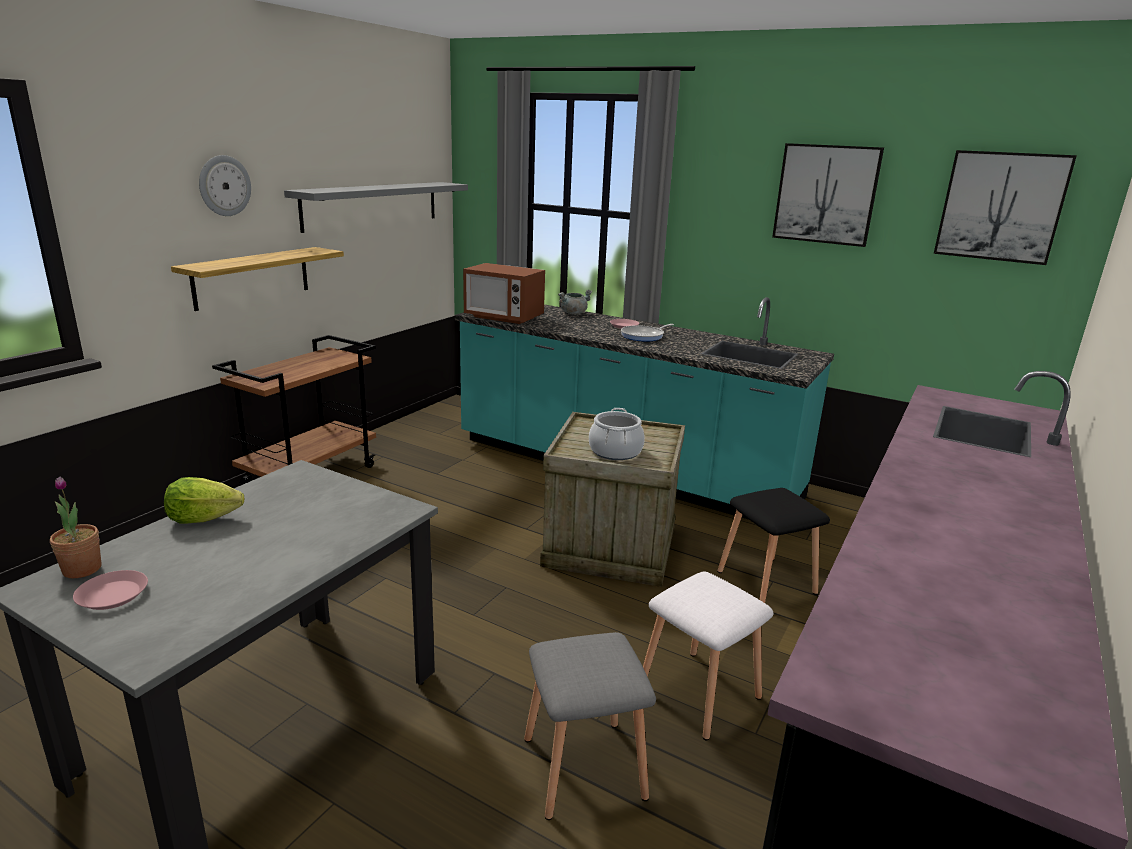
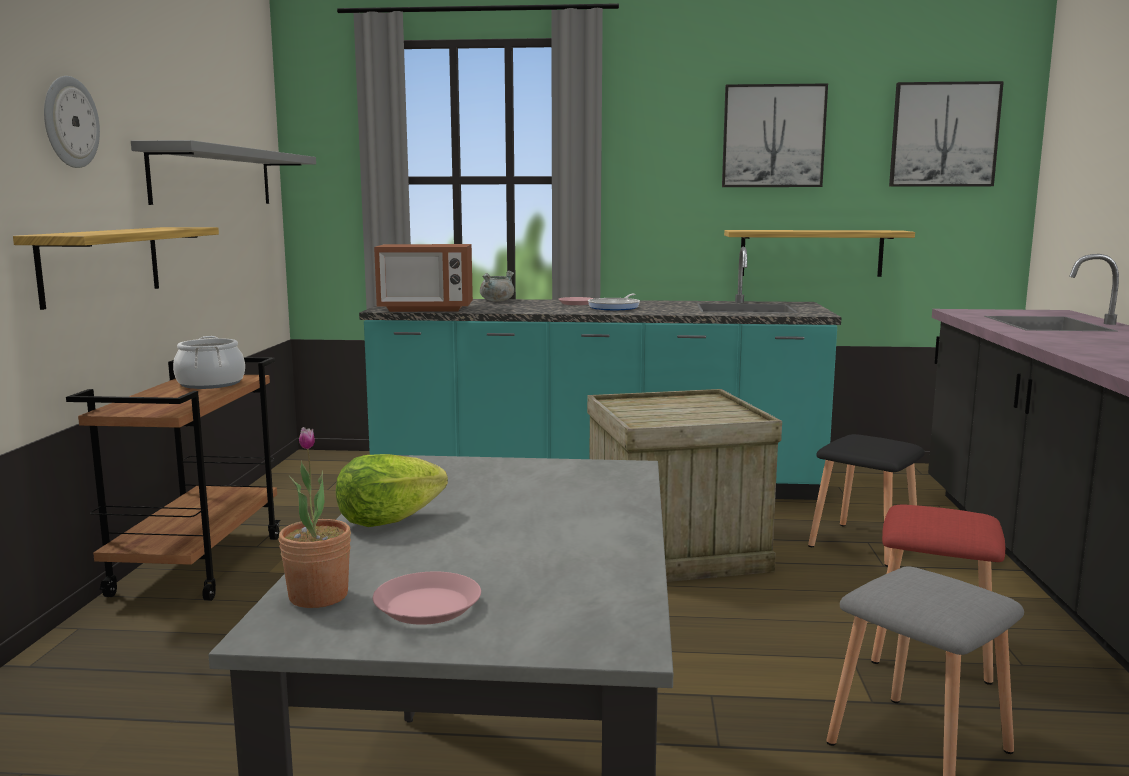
camera: 25 degrees left, 10 degrees down
cooking pot [589,408,645,460] -> cooking pot moved to [173,336,245,389]
white stool [643,572,773,740] -> red stool [871,504,1005,685]
none -> shelf [724,230,915,277]

